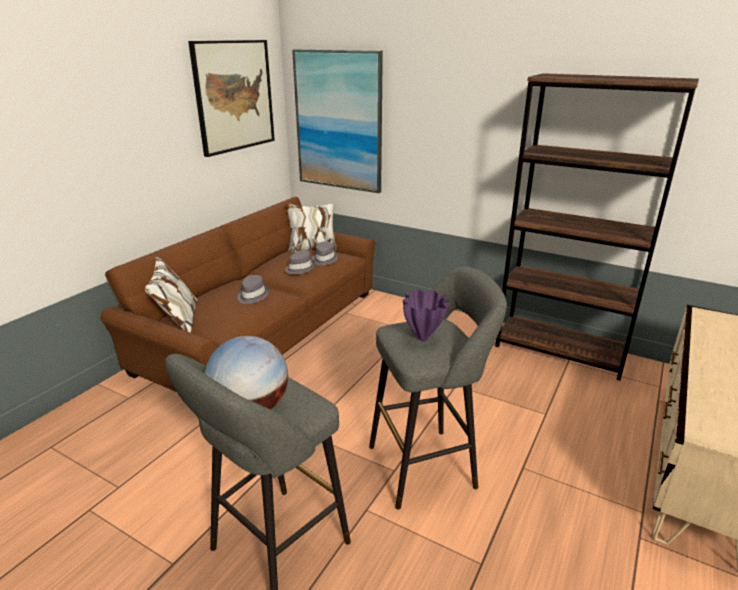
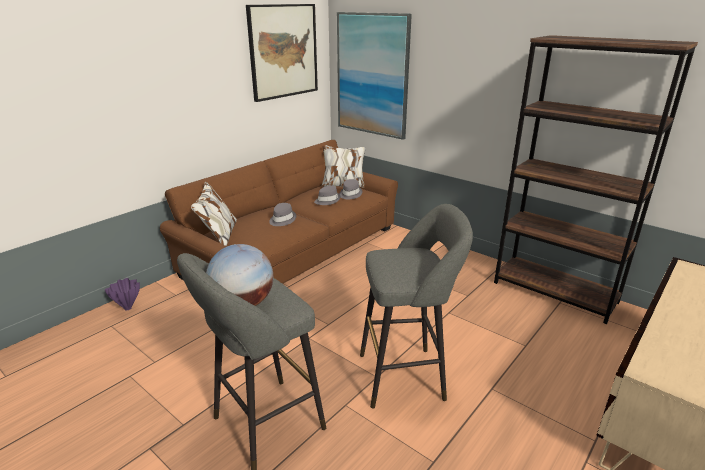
camera: 10 degrees right, 0 degrees up
purple vase [403,290,449,341] -> purple vase moved to [104,278,140,310]

